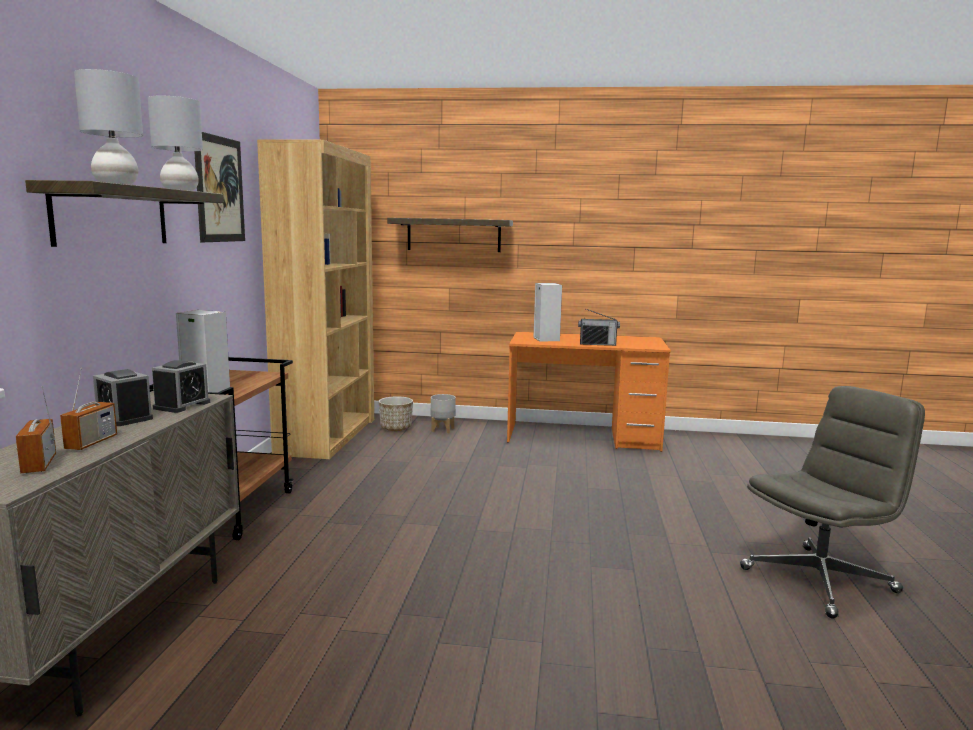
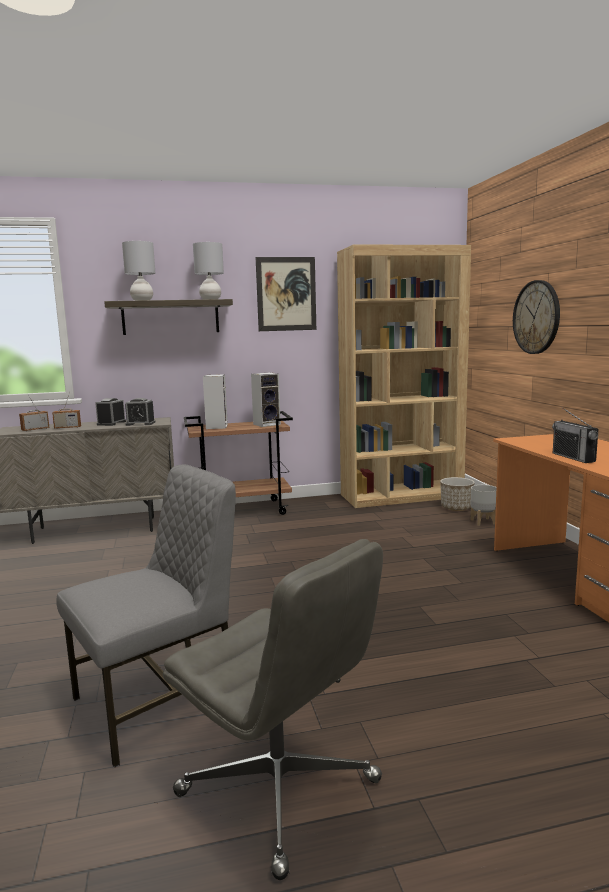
camera: 70 degrees right, 0 degrees up
shelf [387,218,513,252] -> wall clock [513,280,560,354]
speaker [533,283,562,341] -> speaker moved to [251,372,281,427]
none -> grey chair [56,464,236,767]

